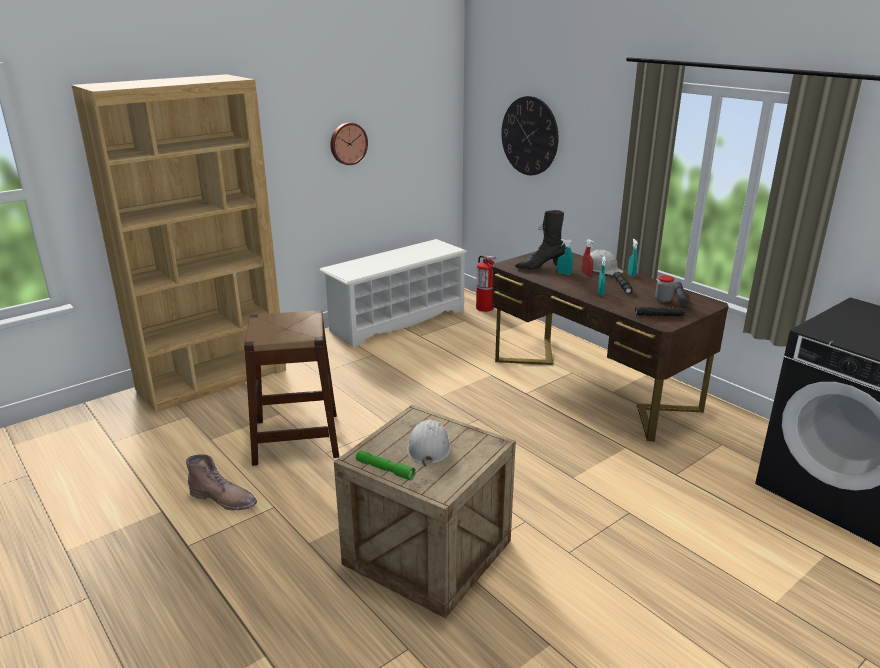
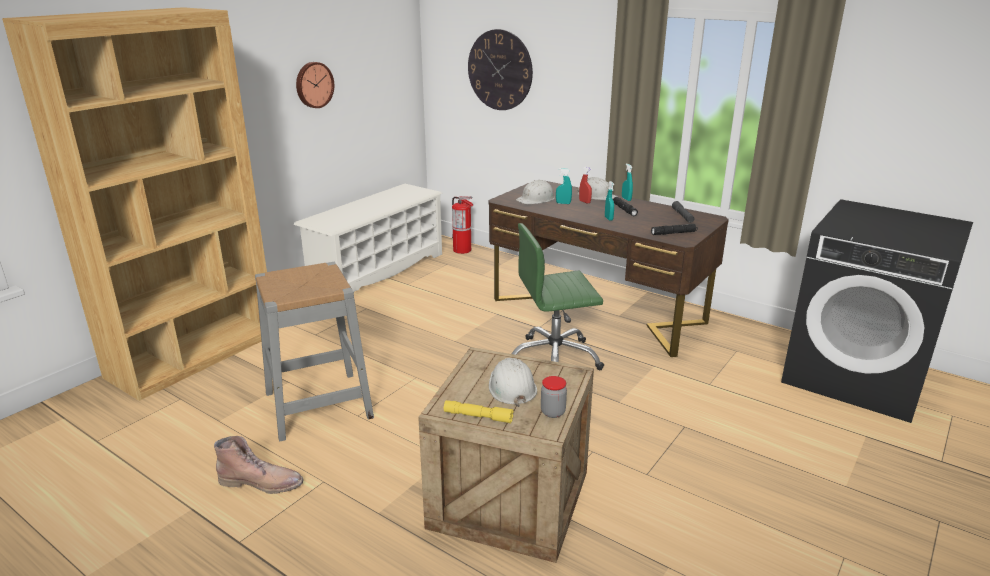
camera: 15 degrees left, 0 degrees up
brown stool [244,310,339,466] -> grey stool [255,262,374,442]
green flashlight [356,450,416,481] -> yellow flashlight [444,400,514,423]
black boot [515,210,565,270] -> white hard hat [516,180,555,204]
jar [655,275,675,302] -> jar moved to [541,376,567,418]
none -> green office chair [512,223,604,371]

